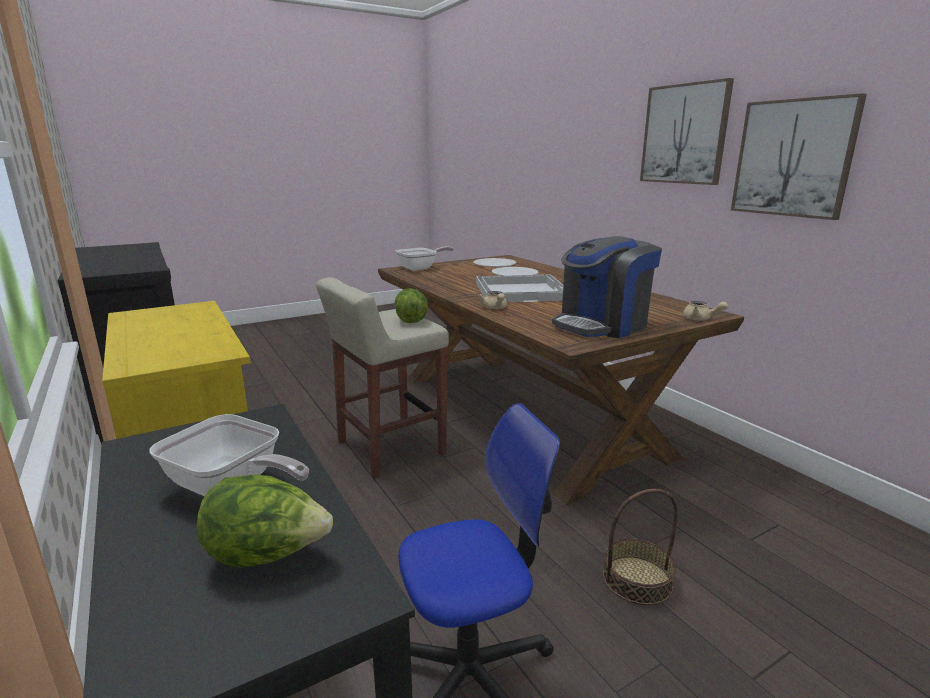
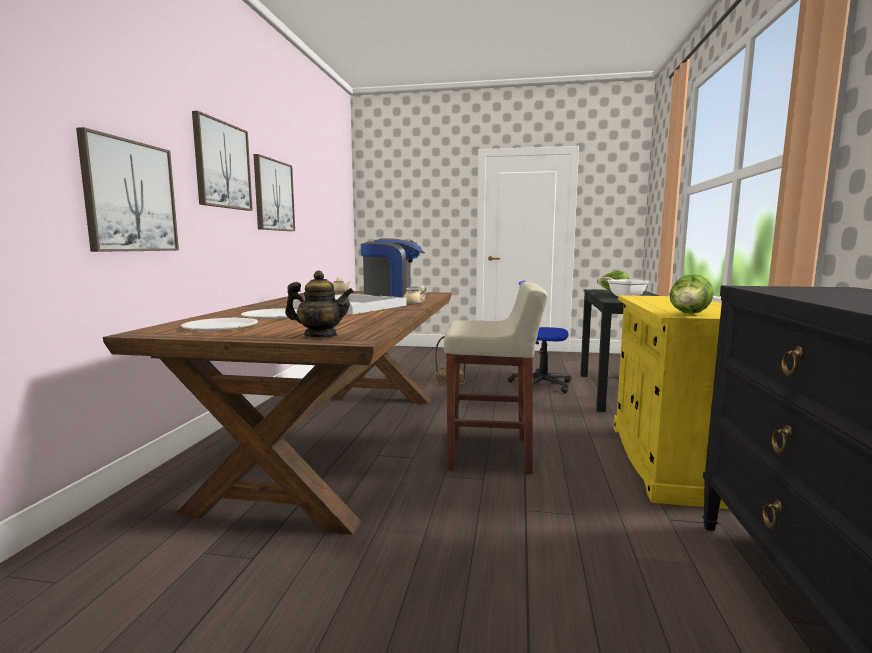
camera: 140 degrees left, 10 degrees down
lettuce [394,288,428,323] -> lettuce moved to [669,274,714,314]
frying pan [396,246,454,271] -> teapot [285,271,354,337]
none -> picture [76,127,179,252]

